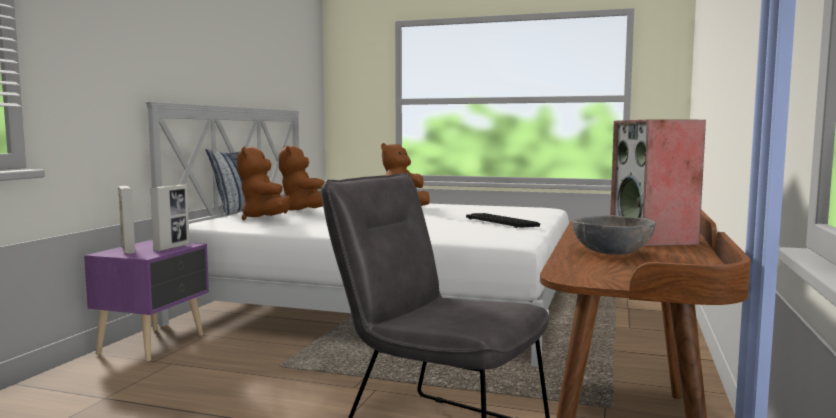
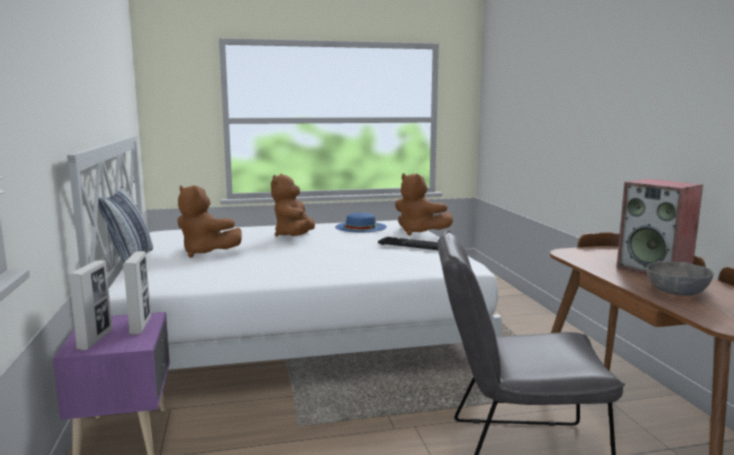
camera: 30 degrees left, 5 degrees up
picture frame [118,186,135,254] -> picture frame turned 60 degrees clockwise [68,260,112,350]
brown plush toy [237,146,291,220] -> brown plush toy moved to [395,173,453,236]
none -> blue hat [335,212,387,232]

